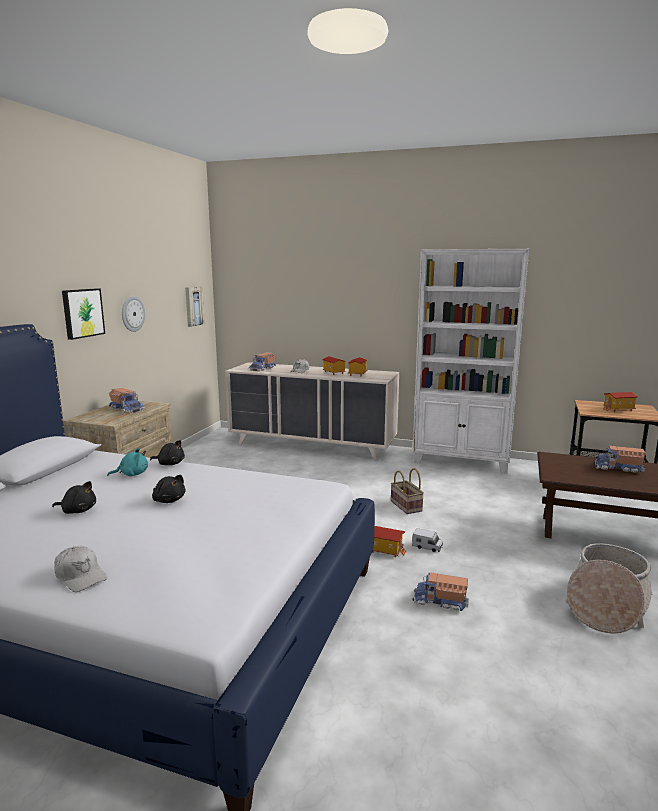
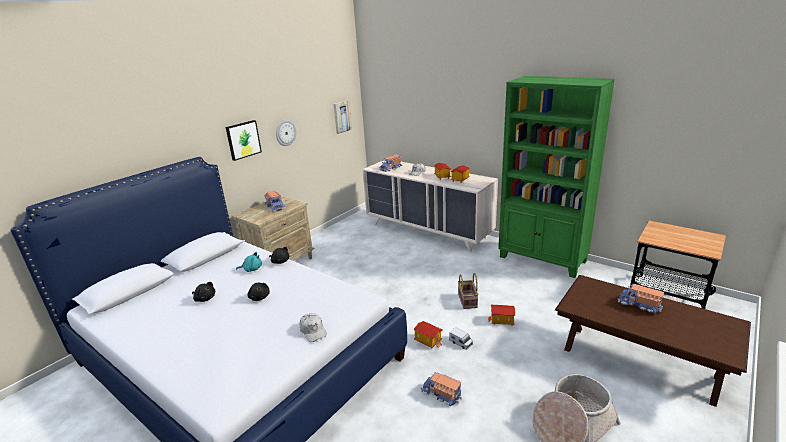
camera: 20 degrees right, 10 degrees up
white cap [54,546,107,592] -> white cap moved to [300,313,327,342]
white bookcase [413,249,529,474] -> green bookcase [498,76,615,278]
toy house [603,392,638,412] -> toy house moved to [488,305,515,326]

